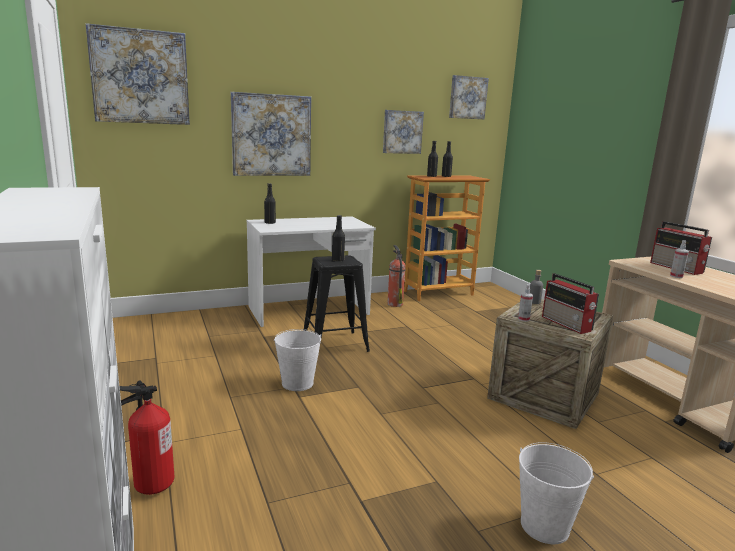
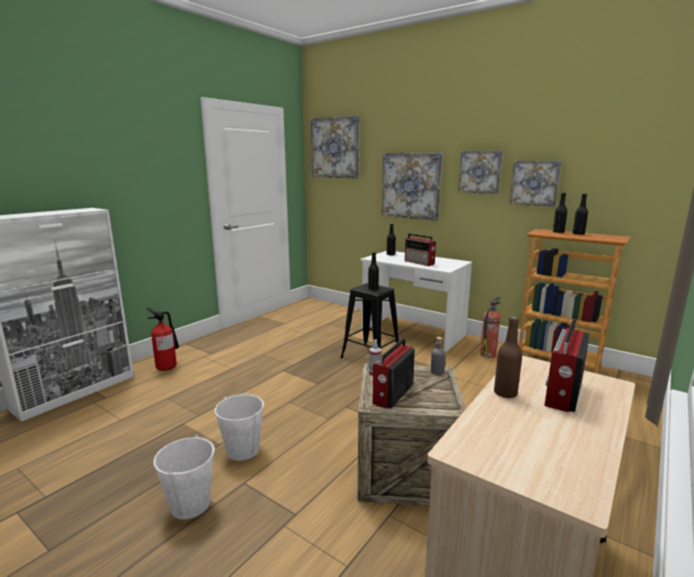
camera: 60 degrees right, 0 degrees up
white bucket [274,329,321,391] -> white bucket moved to [215,393,264,461]
picture [449,75,489,119] -> picture moved to [458,151,503,194]
spray bottle [670,240,689,278] -> brown bottle [494,316,522,399]
none -> radio [405,233,436,266]

